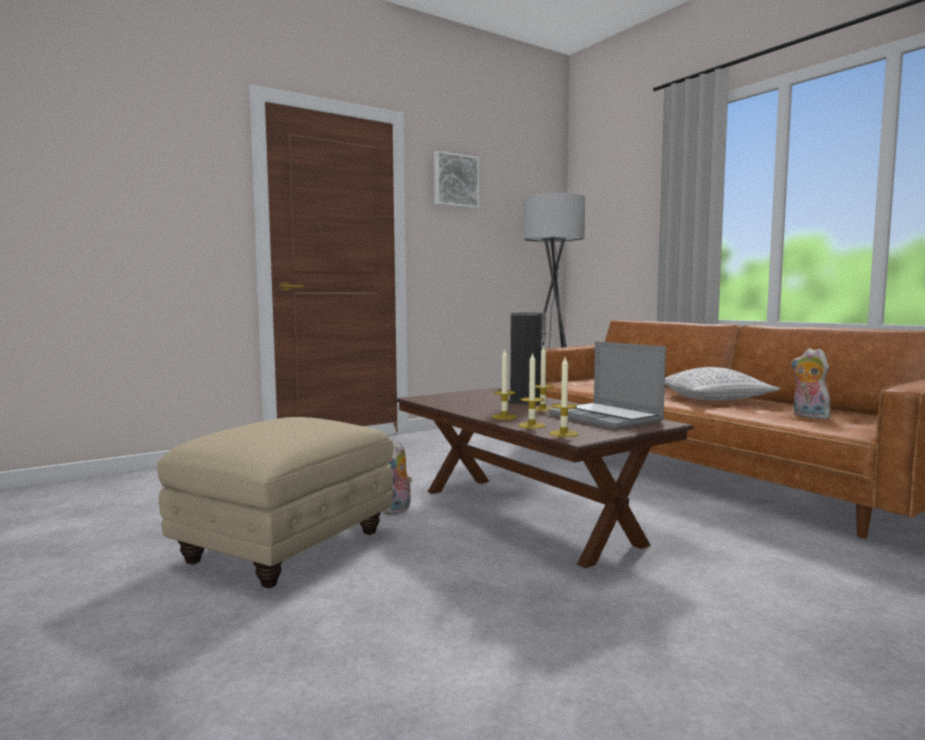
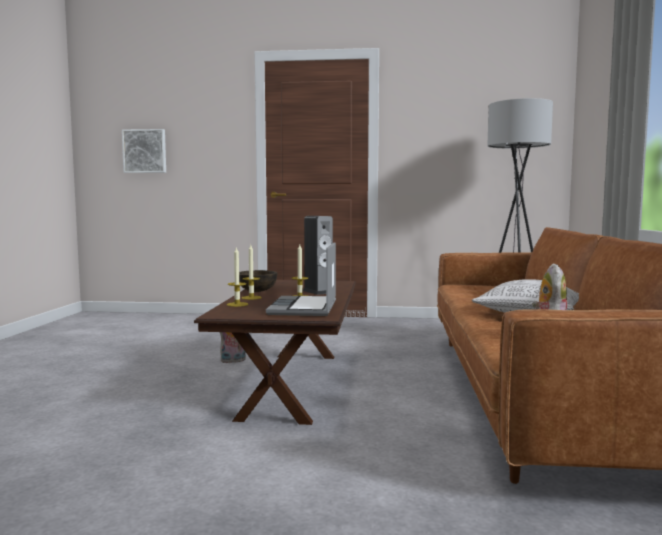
camera: 40 degrees right, 0 degrees up
beige ottoman [157,417,393,588] -> none
picture [434,151,479,209] -> picture moved to [122,129,166,173]
candle [549,357,579,437] -> none
none -> brown bowl [239,270,277,292]

